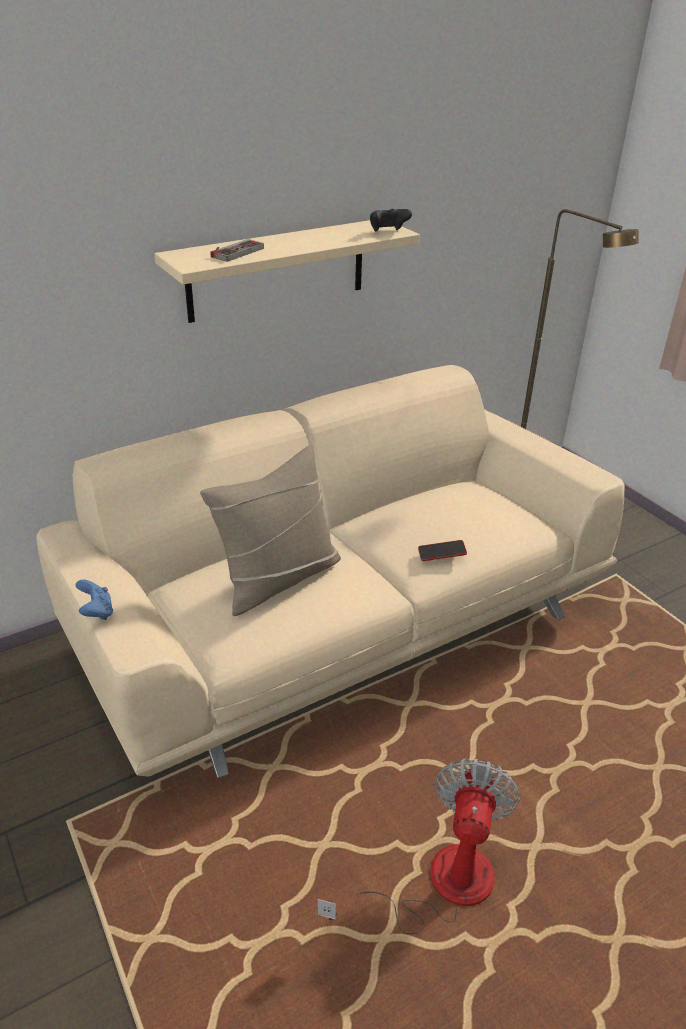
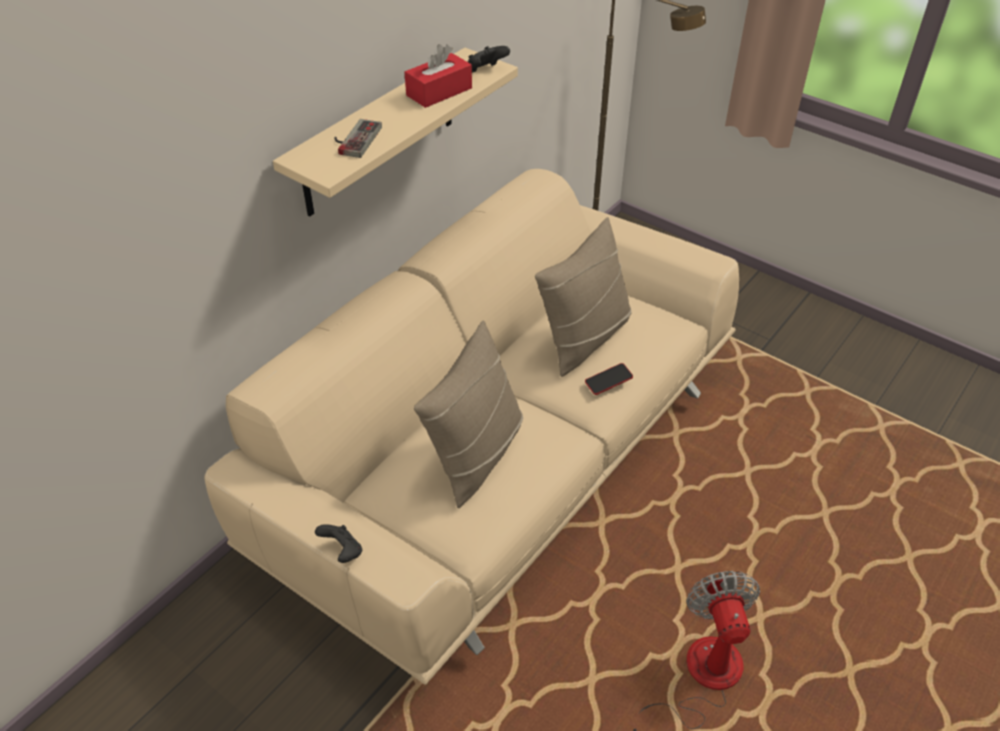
camera: 20 degrees left, 10 degrees up
blue game controller [75,579,113,620] -> black game controller [315,524,362,563]
none -> red tissue box [404,44,472,108]
none -> beige pillow [535,217,632,377]

